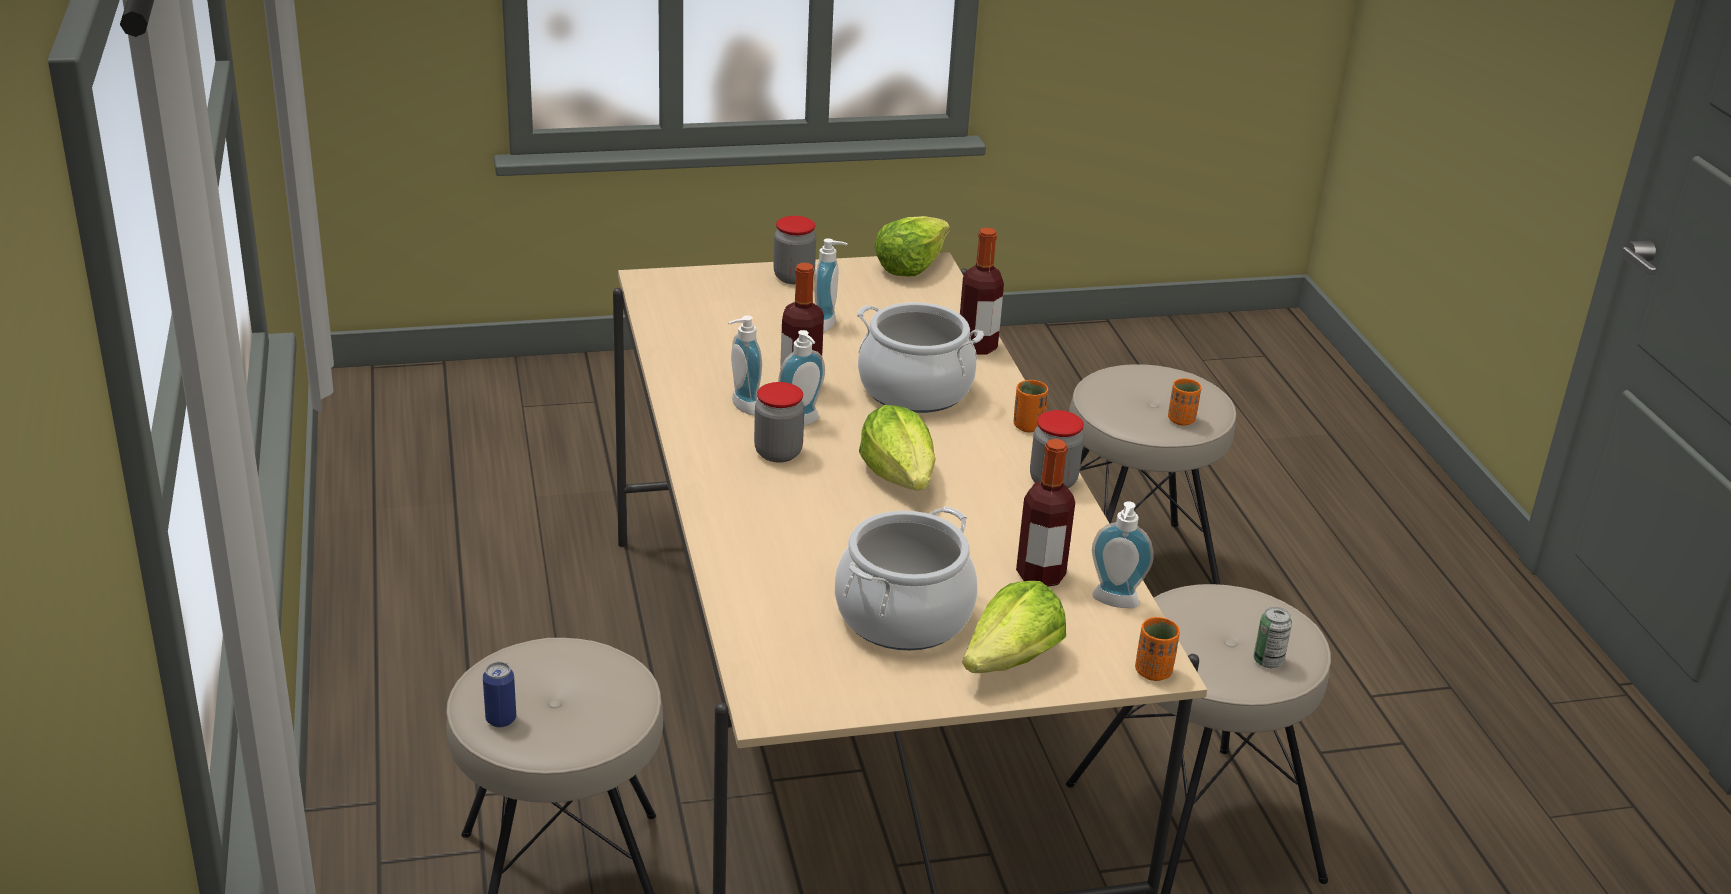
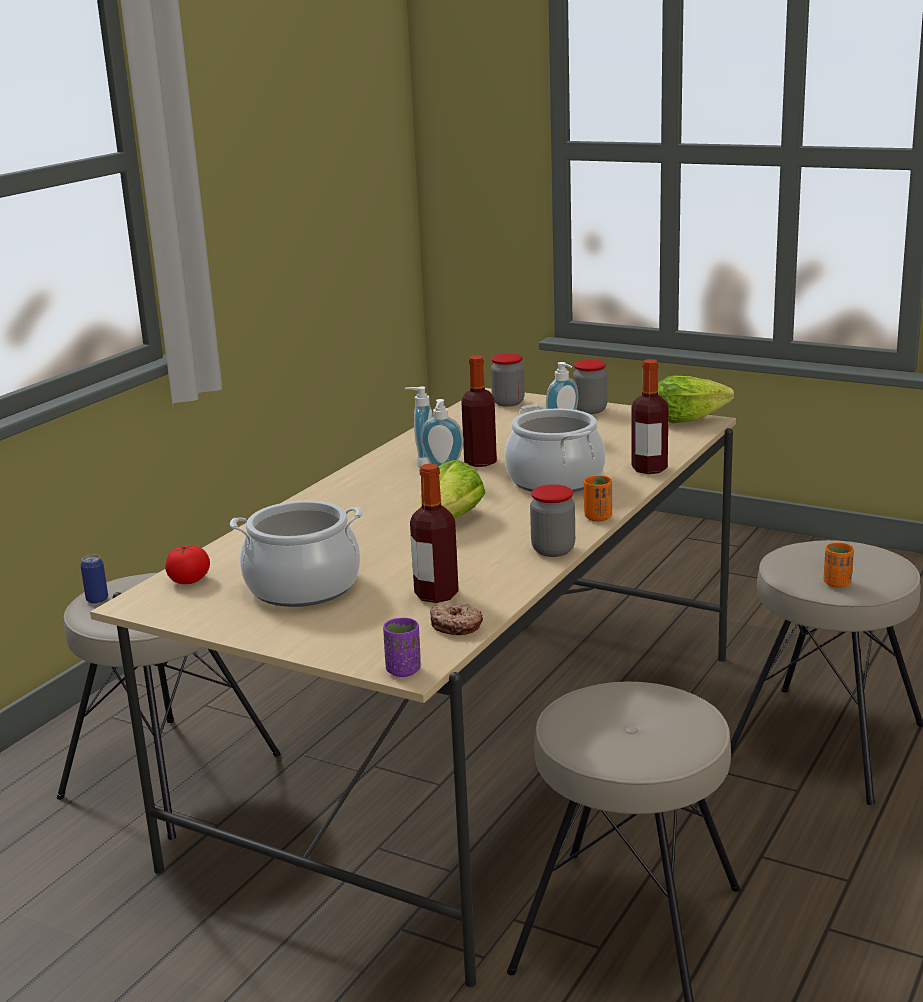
camera: 45 degrees right, 10 degrees down
jar [754,382,804,463] -> jar moved to [491,353,525,407]
lettuce [962,581,1066,673] -> none
soap dispenser [1092,501,1154,608] -> donut [430,602,483,635]
orange cup [1135,617,1180,681] -> purple cup [383,618,421,677]
can [1253,607,1292,668] -> none
none -> tomato [165,545,210,584]

